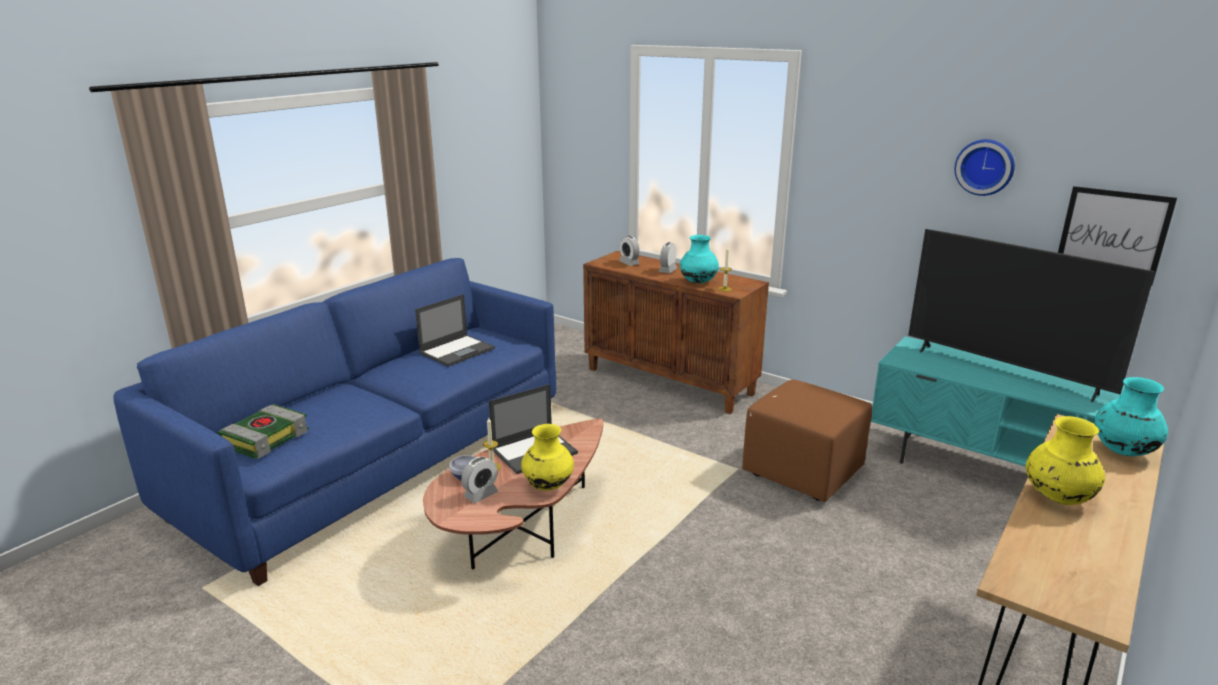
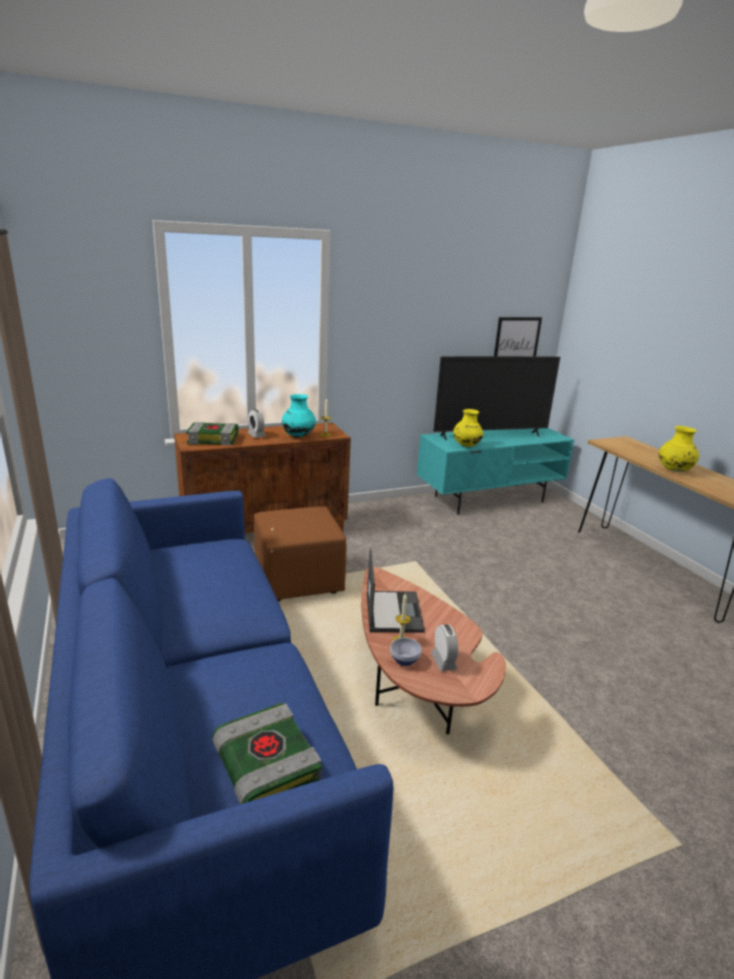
camera: 60 degrees left, 0 degrees up
laptop [415,294,495,367] -> none
yellow vase [521,424,574,491] -> yellow vase moved to [453,409,483,447]
alarm clock [619,236,640,266] -> book [186,422,238,445]
brown ottoman [742,380,872,502] -> brown ottoman moved to [254,506,346,601]
wall clock [955,139,1015,196] -> none
turquoise vase [1095,377,1168,456] -> none

